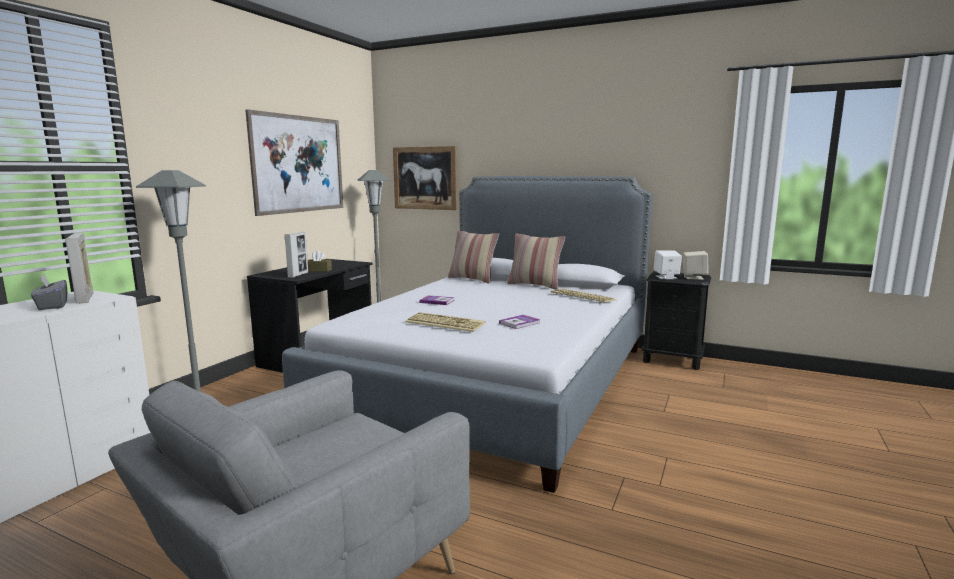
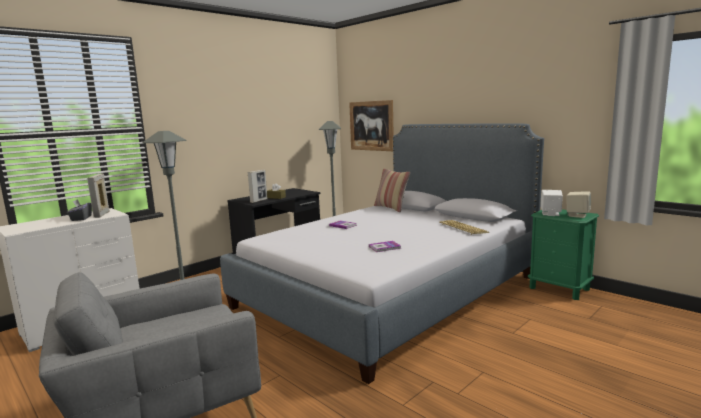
camera: 20 degrees right, 0 degrees up
picture [245,109,343,216] -> none
keyboard [406,312,486,332] -> none
pillow [507,233,565,290] -> none
black nightstand [642,271,711,370] -> green nightstand [528,209,599,300]

